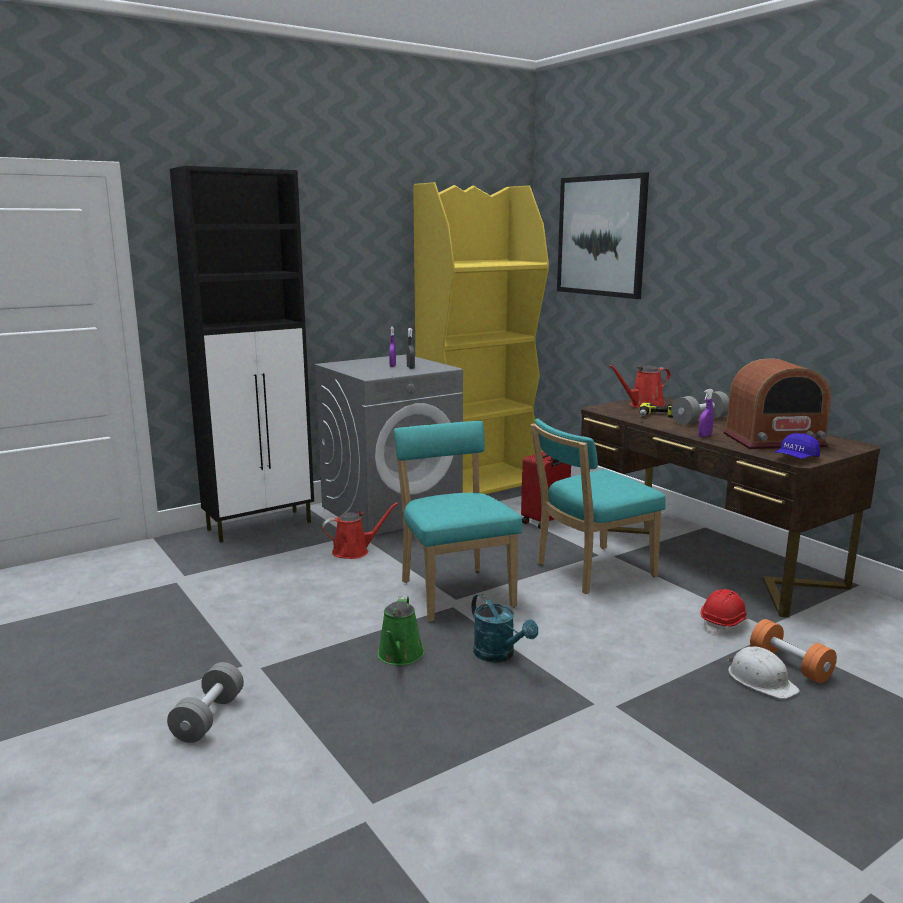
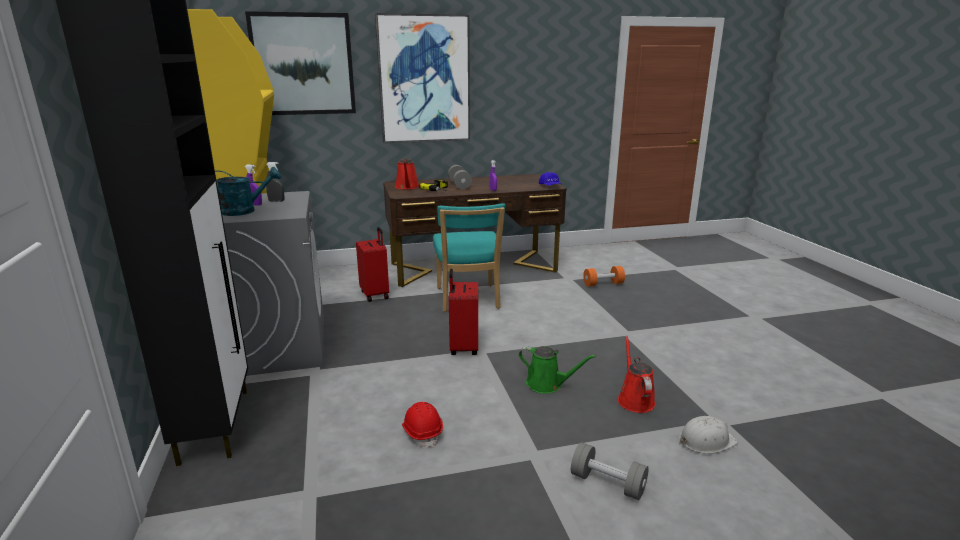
camera: 70 degrees left, 5 degrees up
red watering can [322,502,398,559] -> red watering can moved to [618,336,655,413]
turquoise chair [394,421,522,622] -> red suitcase [449,269,478,355]
turquoise watering can [471,593,538,662] -> turquoise watering can moved to [215,167,281,216]
red hard hat [701,589,748,635] -> red hard hat moved to [402,402,443,448]
radio [723,359,831,449] -> none
white hard hat [728,646,800,699] -> white hard hat moved to [680,416,738,454]
none -> picture [375,13,470,143]

